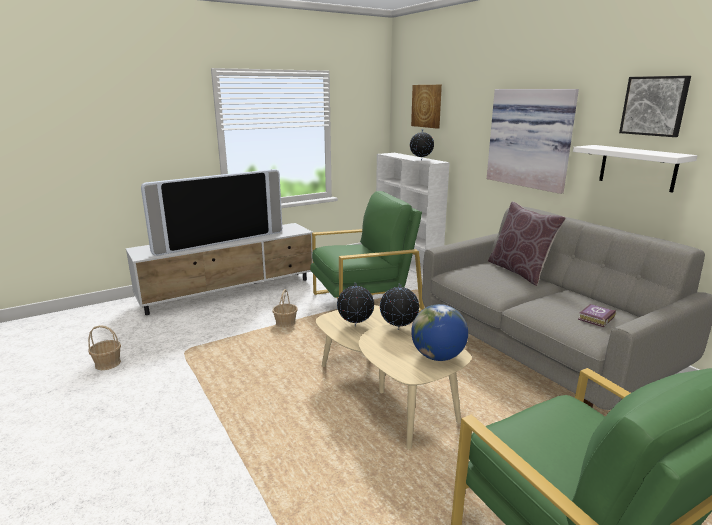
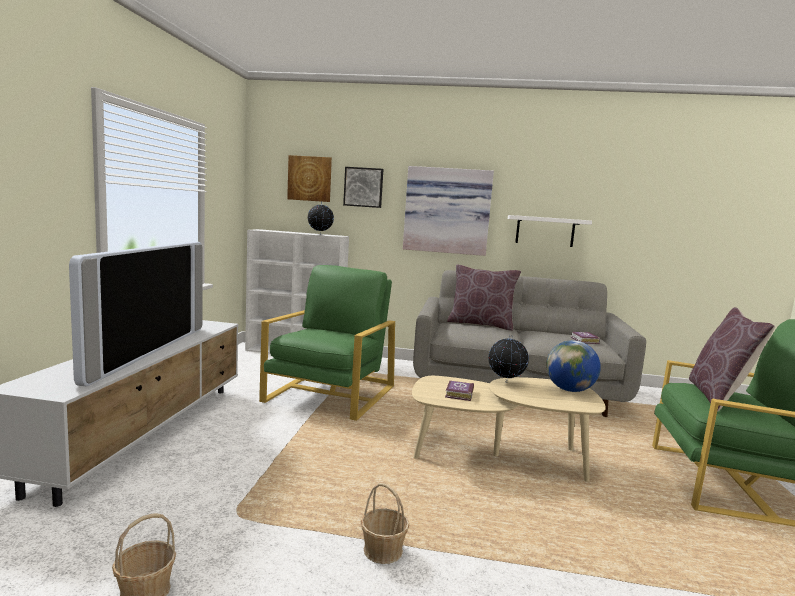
camera: 50 degrees left, 10 degrees down
basket [273,289,298,327] -> basket moved to [361,483,409,564]
globe [337,282,374,327] -> book [445,381,474,401]
picture [619,76,691,137] -> picture moved to [343,167,383,208]
none -> brown pillow [689,307,775,412]

